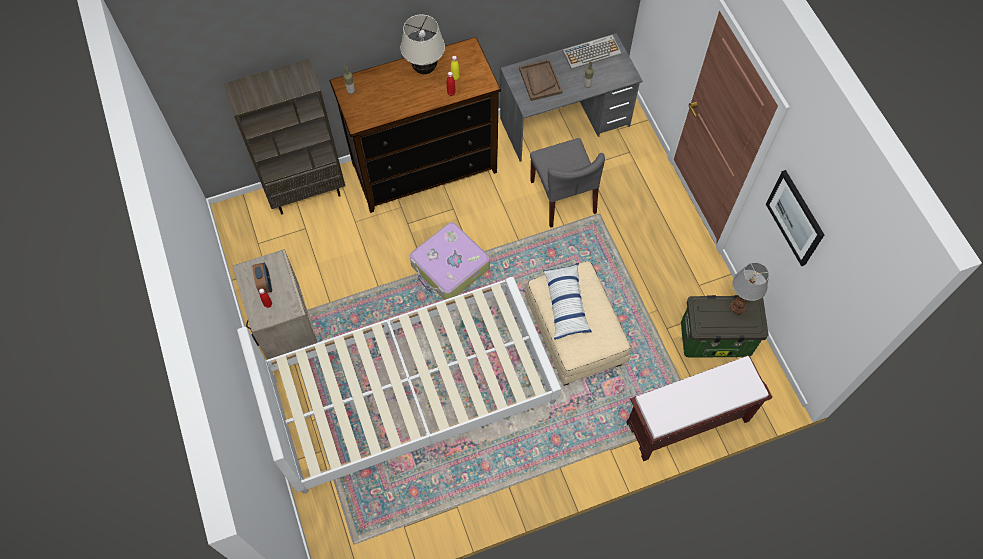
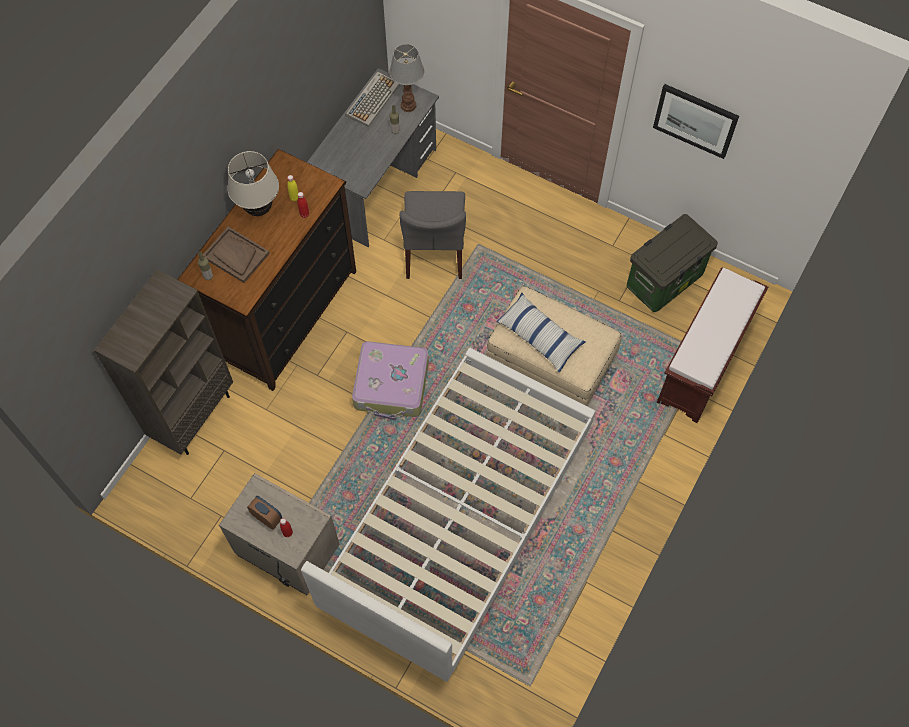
camera: 40 degrees left, 0 degrees up
brown tray [519,59,562,101] -> brown tray moved to [203,227,270,283]
grey chair [530,138,605,228] -> grey chair turned 60 degrees clockwise [400,191,466,279]
table lamp [730,262,769,314] -> table lamp moved to [389,44,424,112]

